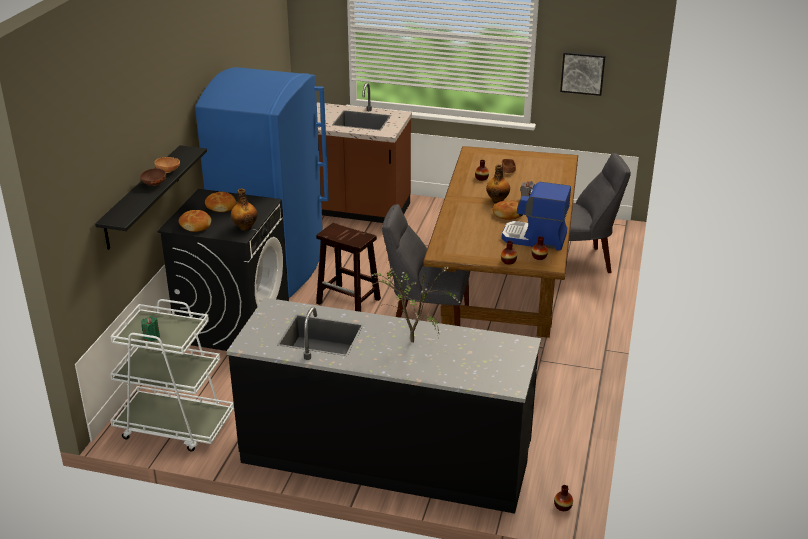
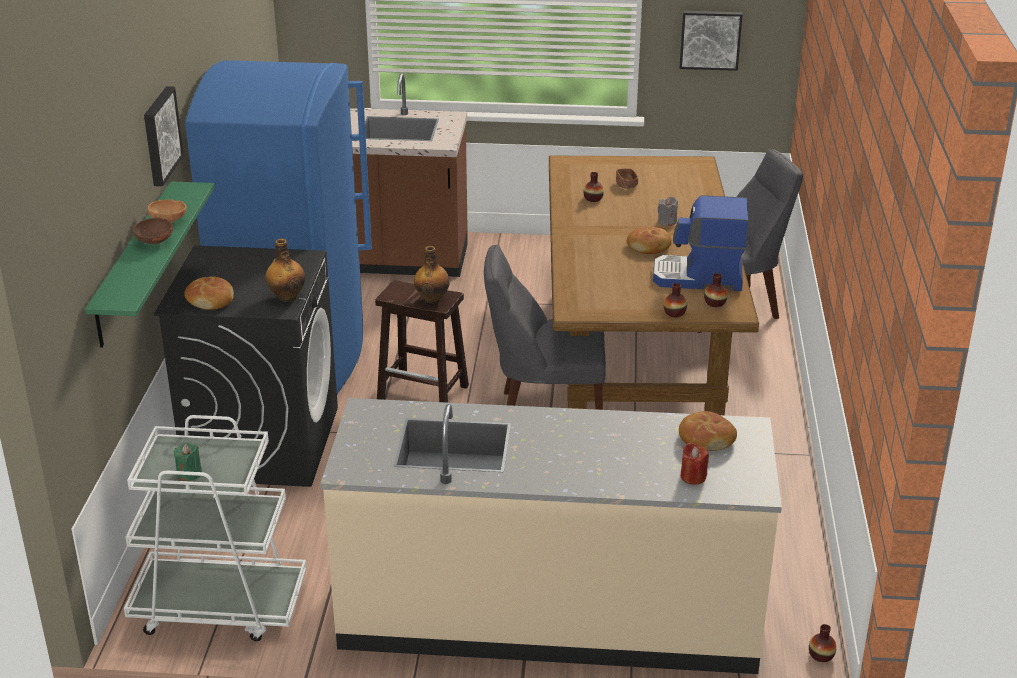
camera: 10 degrees left, 0 degrees up
black shelf [95,145,207,250] -> green shelf [85,181,214,348]
bread [205,192,237,212] -> bread moved to [679,411,737,451]
black counter [227,298,541,514] -> beige counter [320,398,782,674]
potted plant [371,265,461,343] -> none
bottle [486,165,510,203] -> bottle moved to [414,246,450,304]
none -> picture [144,86,184,186]
none -> red candle [681,442,709,485]

